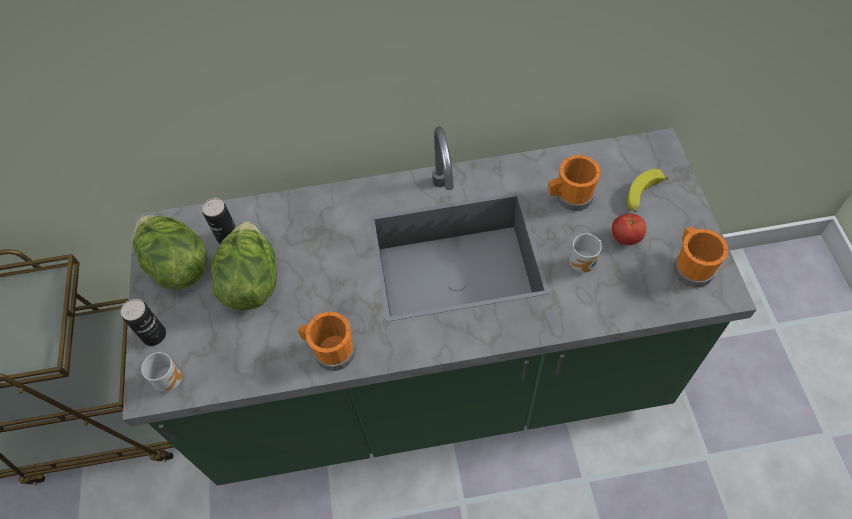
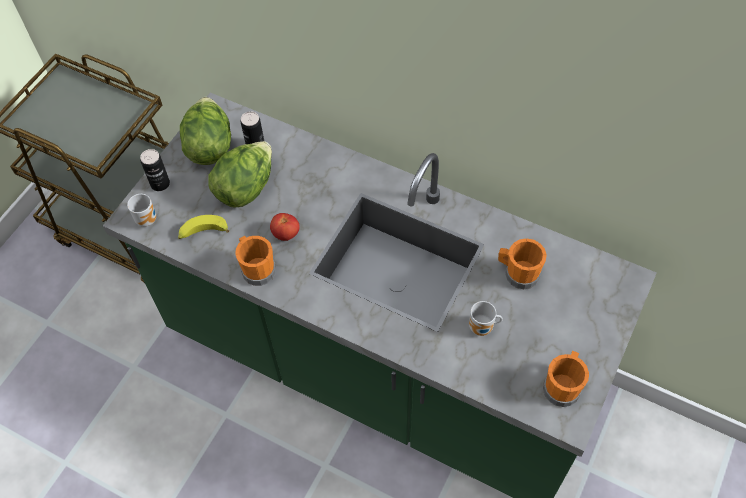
camera: 35 degrees right, 0 degrees up
tomato [612,214,646,245] -> tomato moved to [270,213,300,241]
banana [627,169,668,212] -> banana moved to [178,215,229,239]

